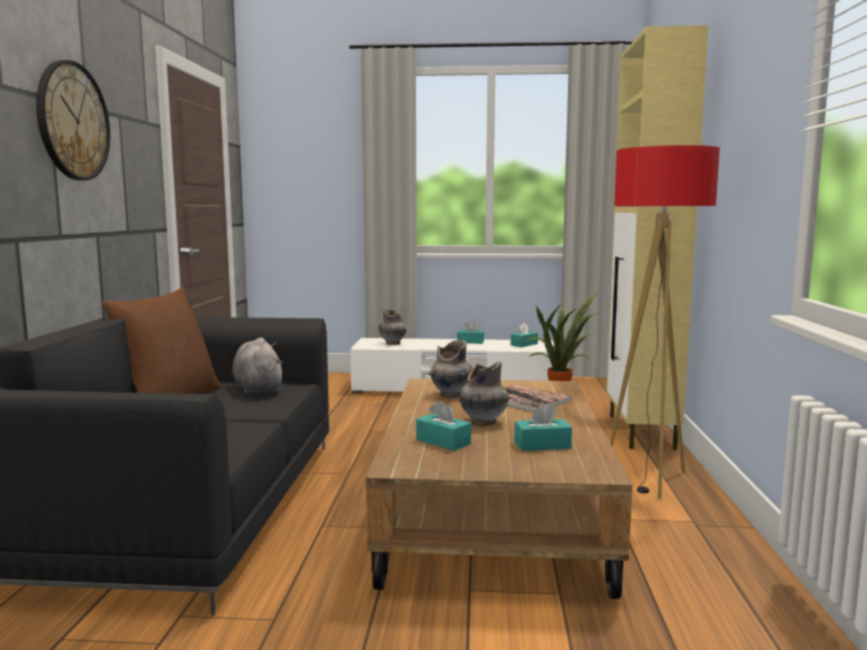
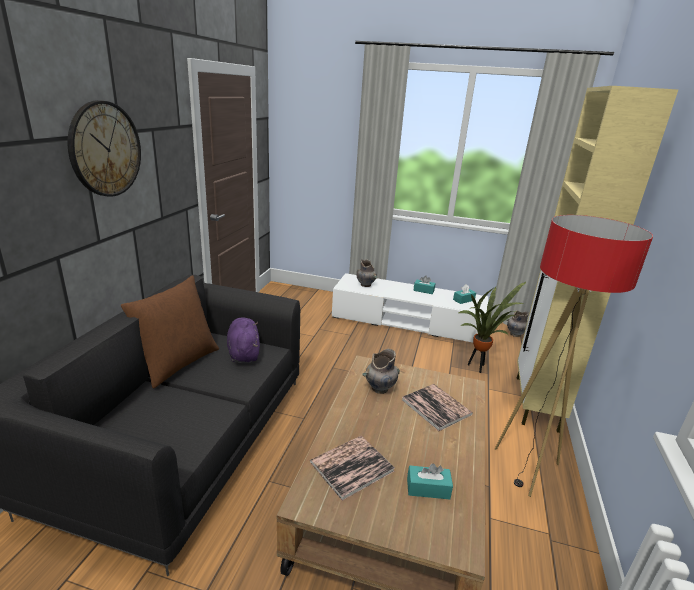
camera: 10 degrees right, 15 degrees up
grey plush toy [232,337,283,394] -> purple plush toy [227,317,260,363]
turquoise tissue box [416,400,471,451] -> book [310,436,395,501]
grey vase [458,362,510,426] -> grey vase moved to [507,310,529,337]

